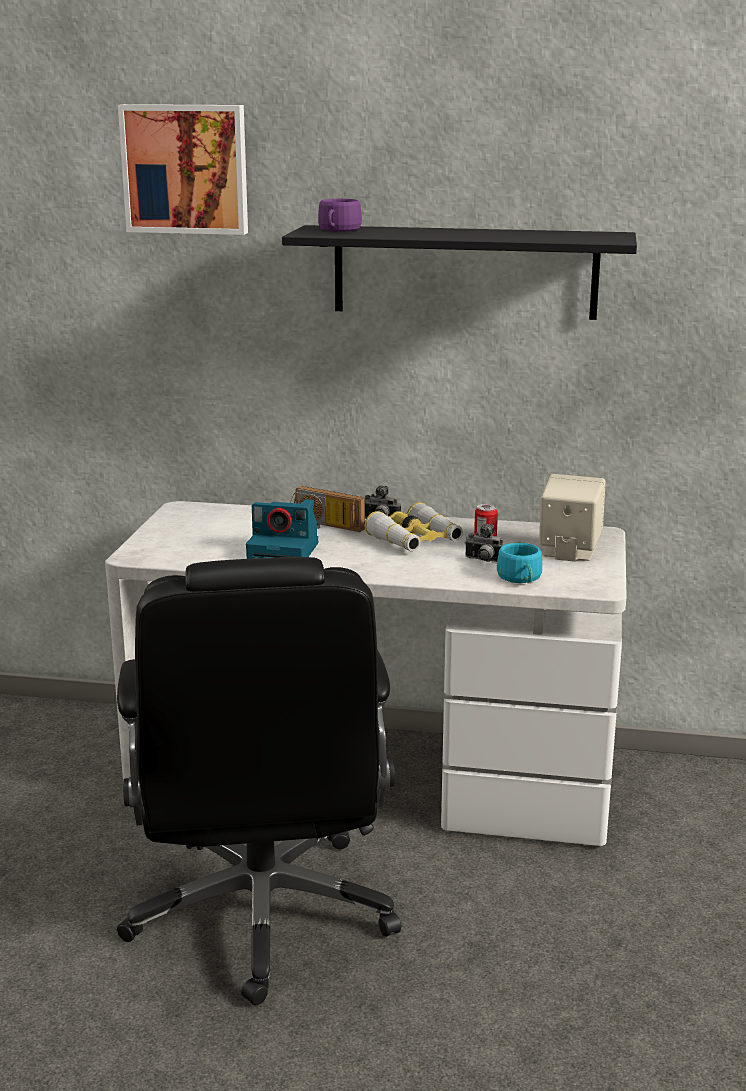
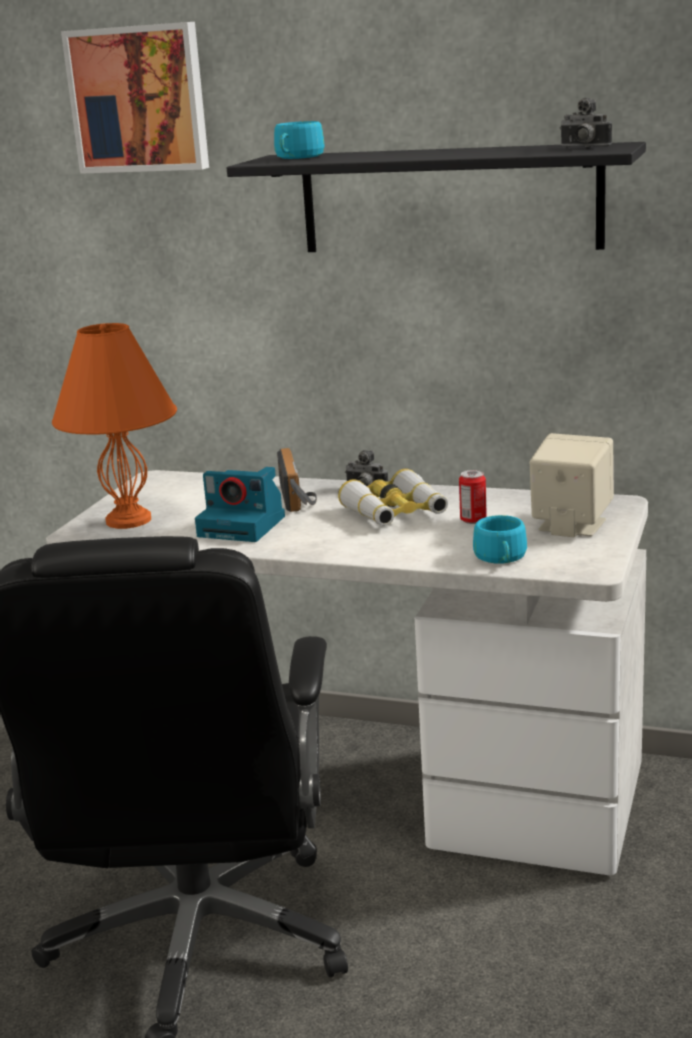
camera: 10 degrees right, 0 degrees up
radio [290,486,365,532] -> radio turned 135 degrees counterclockwise [277,448,317,512]
purple cup [318,199,362,232] -> turquoise cup [274,121,325,159]
camera [465,524,506,562] -> camera moved to [560,98,612,147]
none -> orange table lamp [52,323,177,529]

